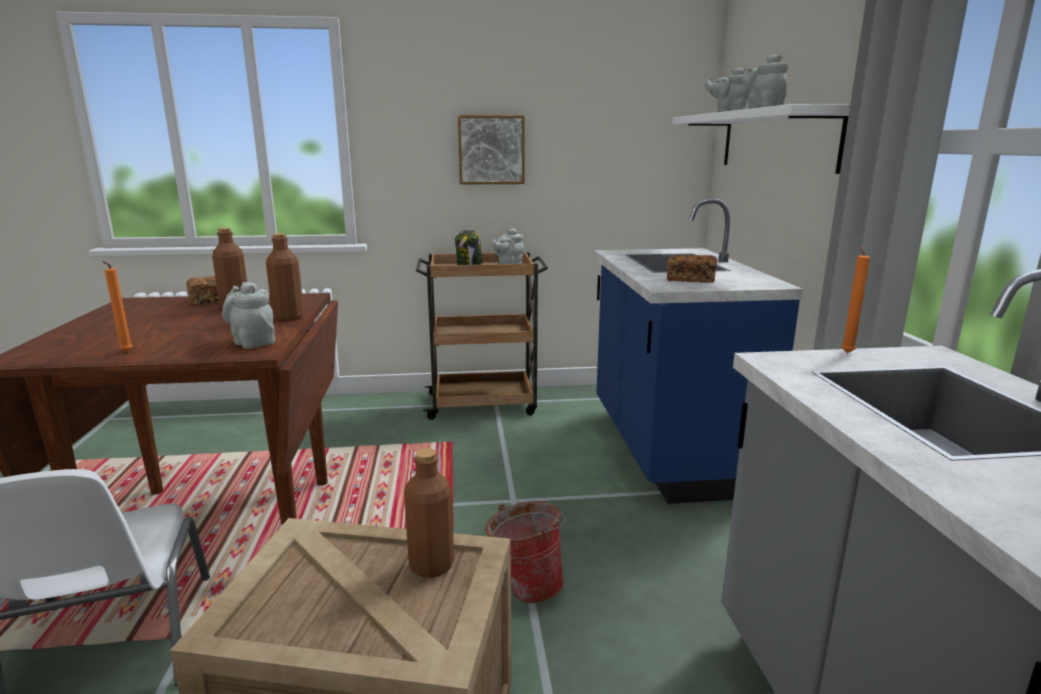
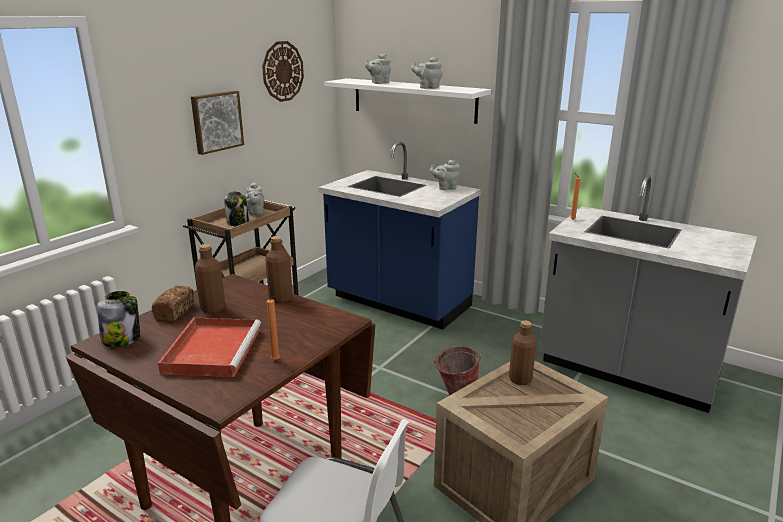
camera: 50 degrees left, 5 degrees up
grey teapot [222,282,275,349] -> grey teapot moved to [430,160,460,190]
bread [667,255,717,283] -> none
none -> jar [97,291,140,347]
none -> red tray [158,318,261,377]
none -> wall clock [262,41,304,102]

